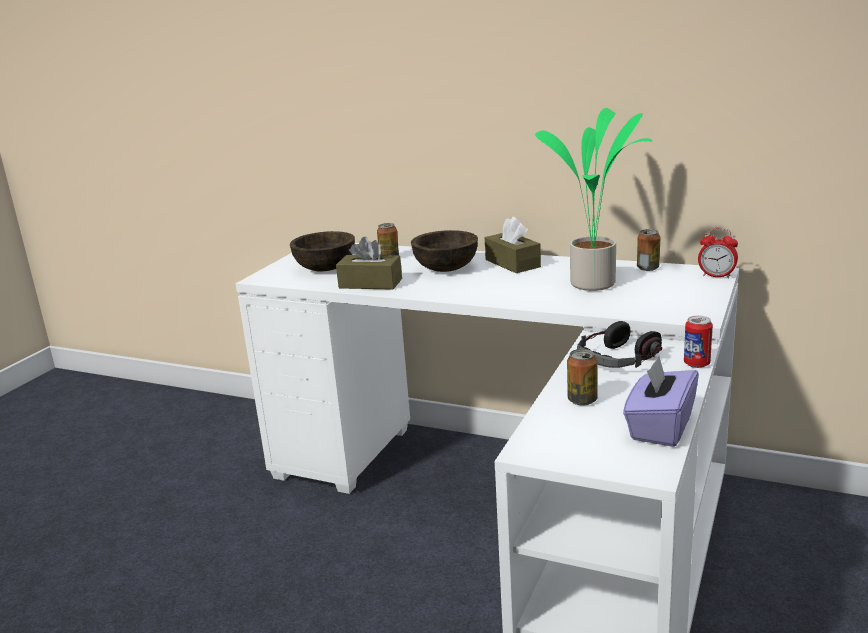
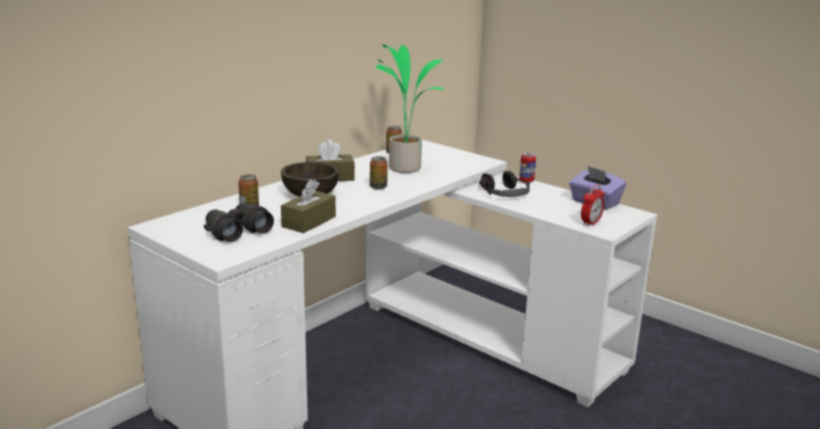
camera: 75 degrees left, 0 degrees up
brown bowl [290,231,355,271] -> black binoculars [204,203,274,242]
can [567,349,598,406] -> can moved to [370,156,388,190]
alarm clock [698,228,738,278] -> alarm clock moved to [581,185,605,227]

